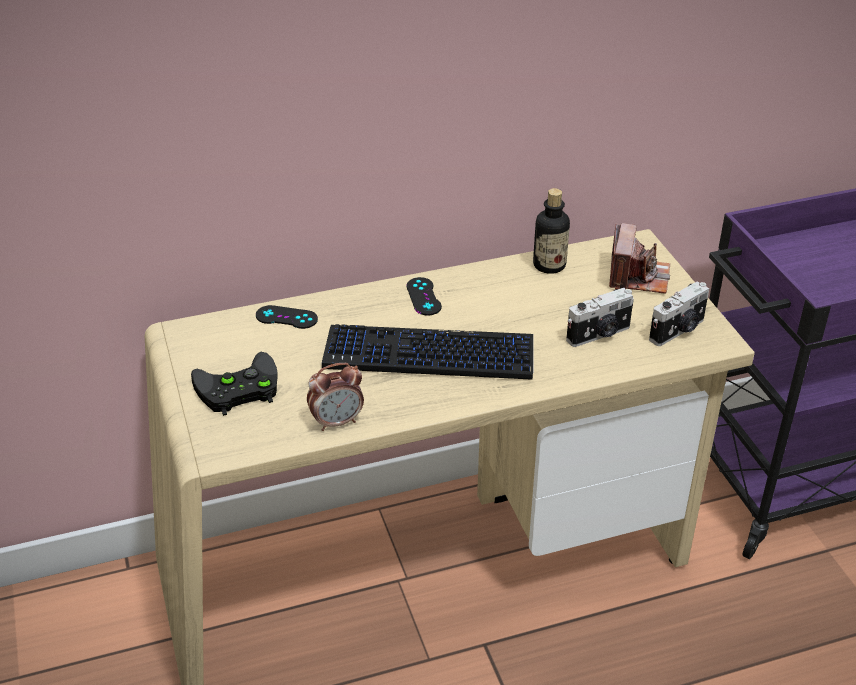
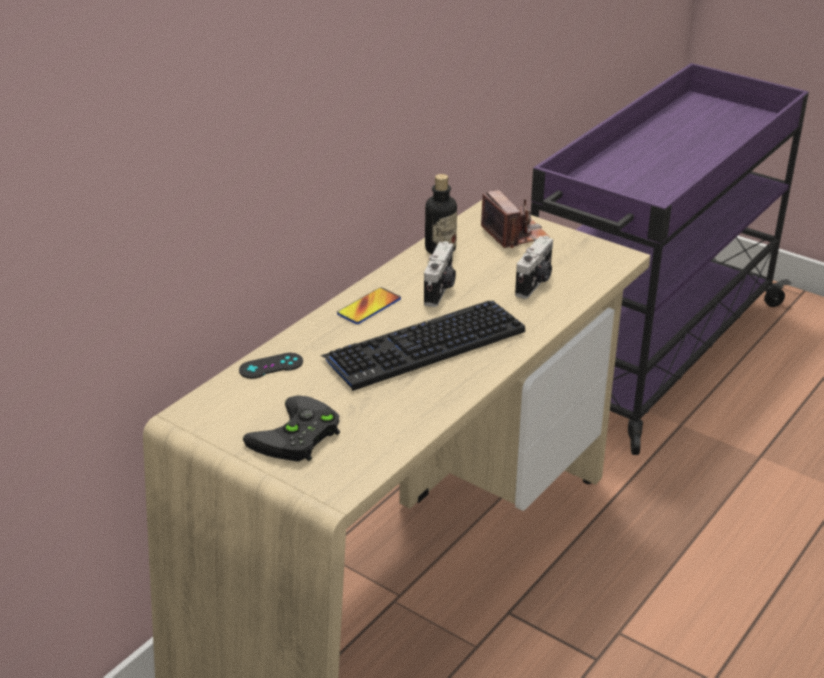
camera: 35 degrees left, 5 degrees down
alarm clock [307,363,364,431] -> none
black game controller [406,277,442,316] -> phone [337,287,401,324]
camera [649,281,710,346] -> camera moved to [424,241,456,307]

